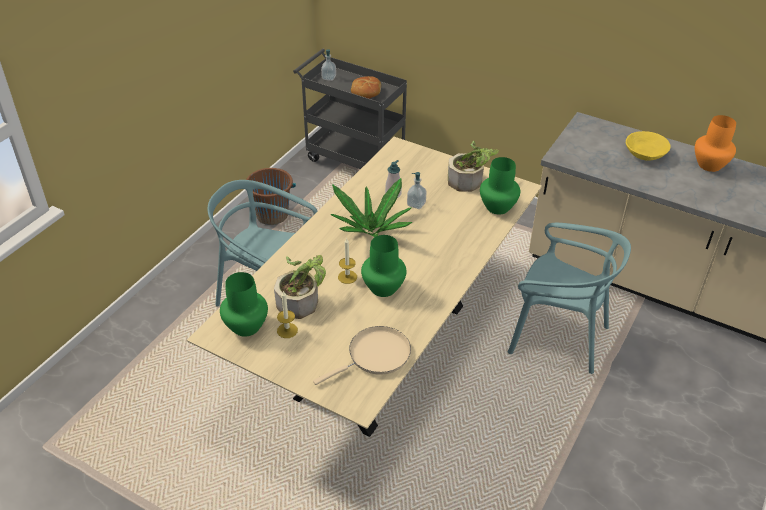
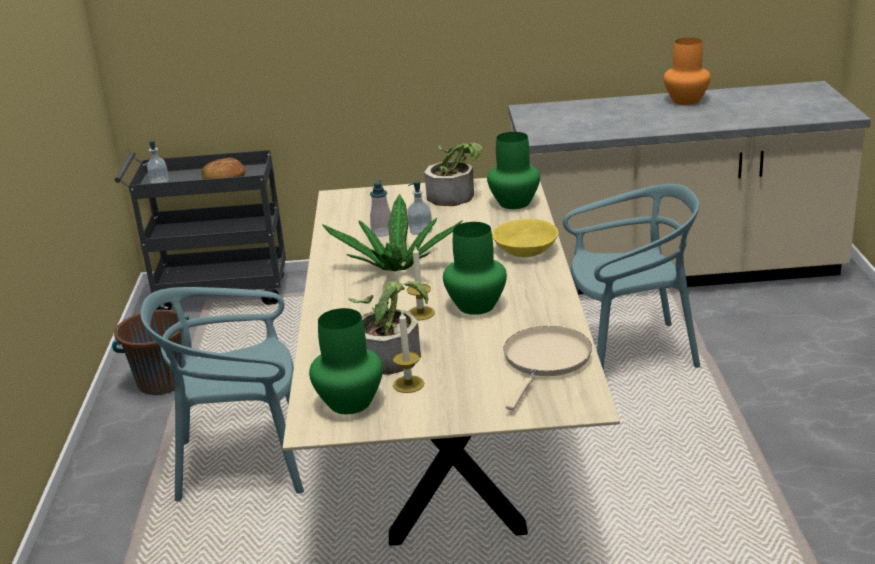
camera: 30 degrees left, 15 degrees down
yellow bowl [625,131,671,161] -> yellow bowl moved to [492,219,558,257]

